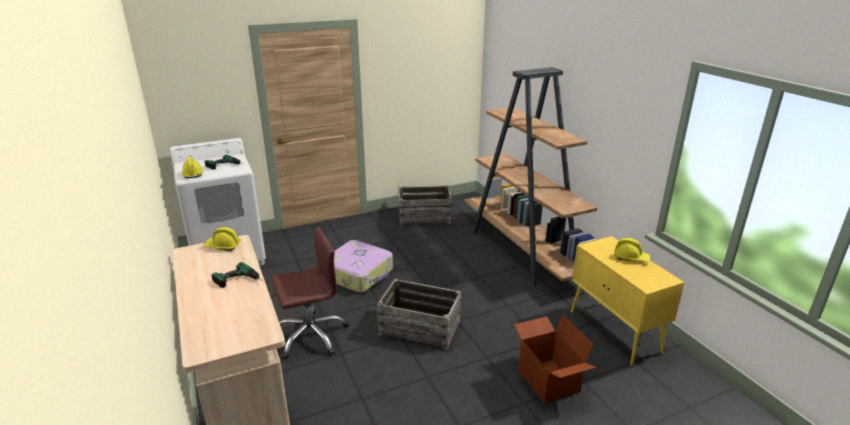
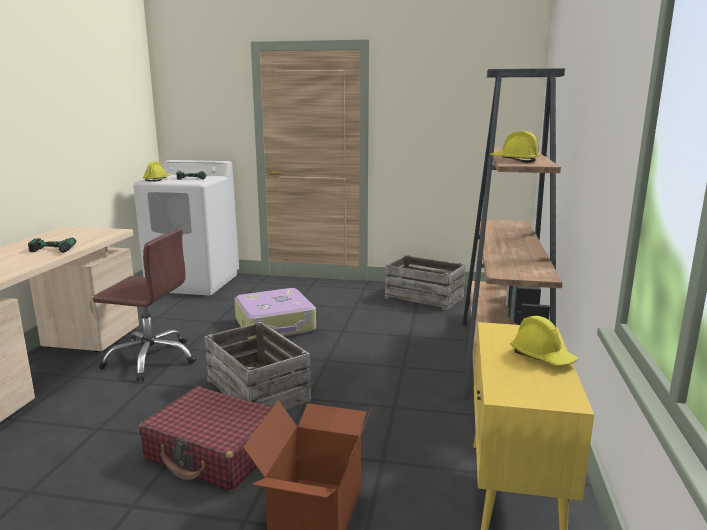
camera: 35 degrees right, 10 degrees down
yellow hard hat [204,227,241,251] -> yellow hard hat moved to [490,131,540,163]
none -> red suitcase [139,387,273,491]

